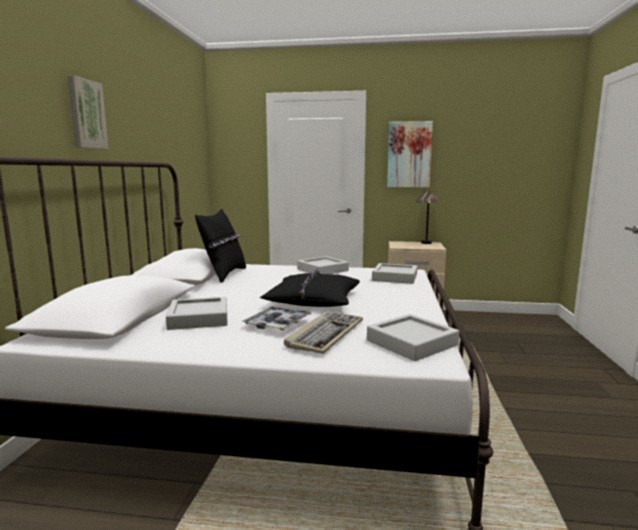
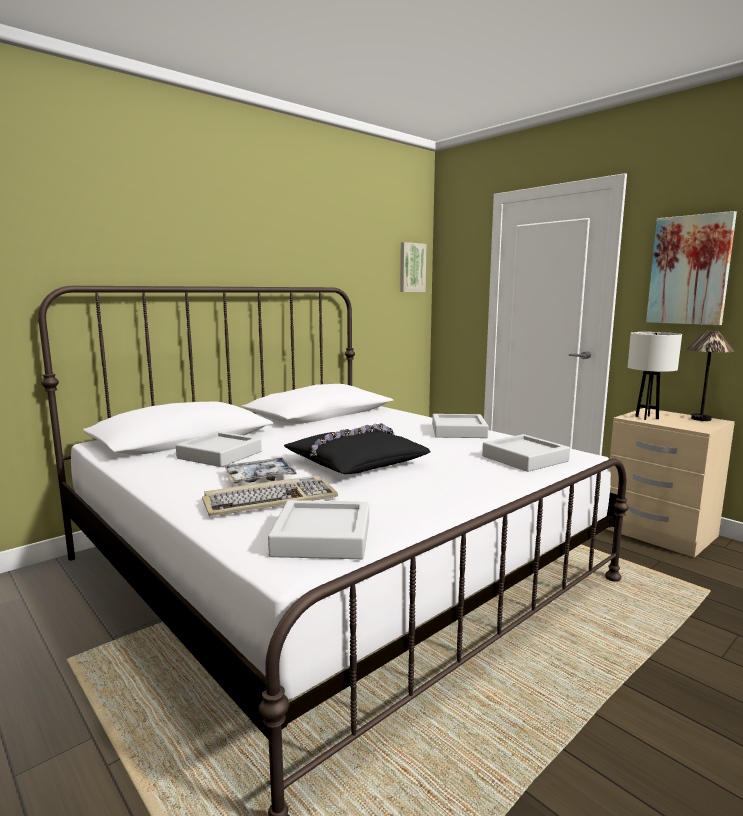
camera: 40 degrees right, 0 degrees up
picture [67,75,108,149] -> picture moved to [400,242,427,292]
black pillow [195,209,246,283] -> none
none -> white table lamp [628,332,682,420]

